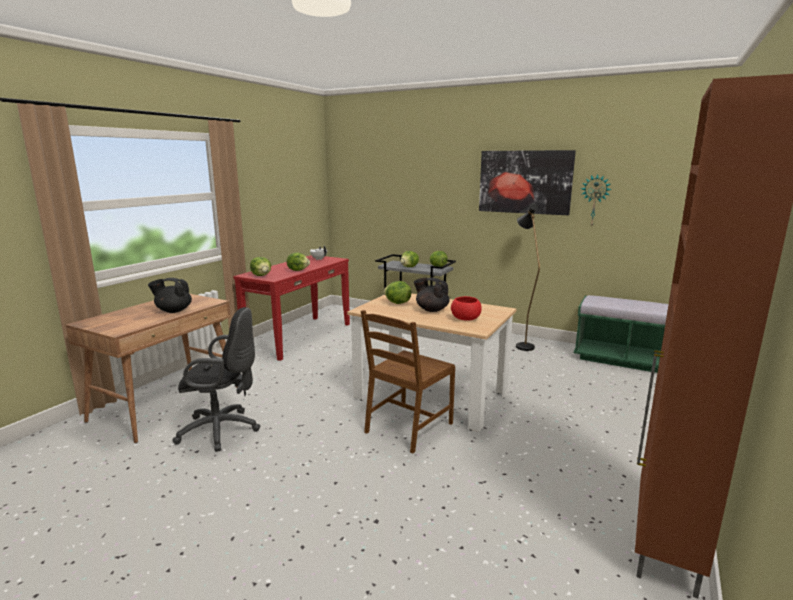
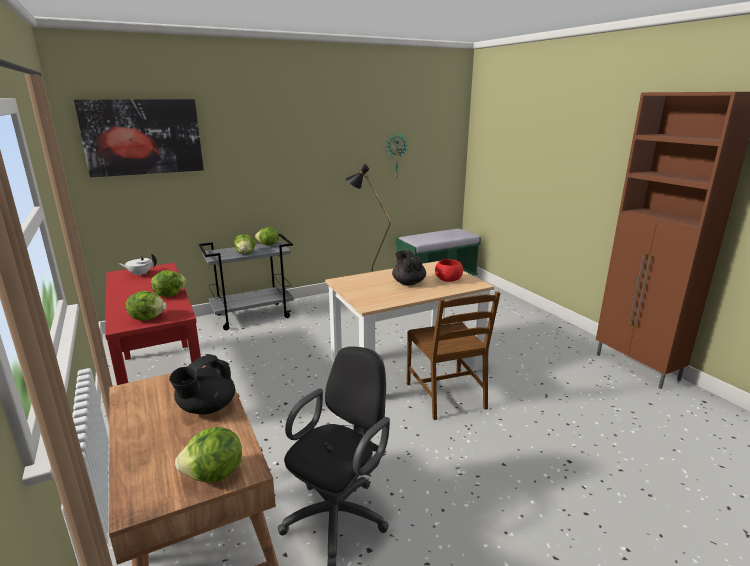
camera: 55 degrees left, 5 degrees up
lettuce [384,281,412,304] -> lettuce moved to [175,427,242,482]
black teapot [414,278,450,312] -> black teapot turned 90 degrees clockwise [392,250,426,286]
picture [479,150,576,215] -> picture moved to [74,99,204,177]

